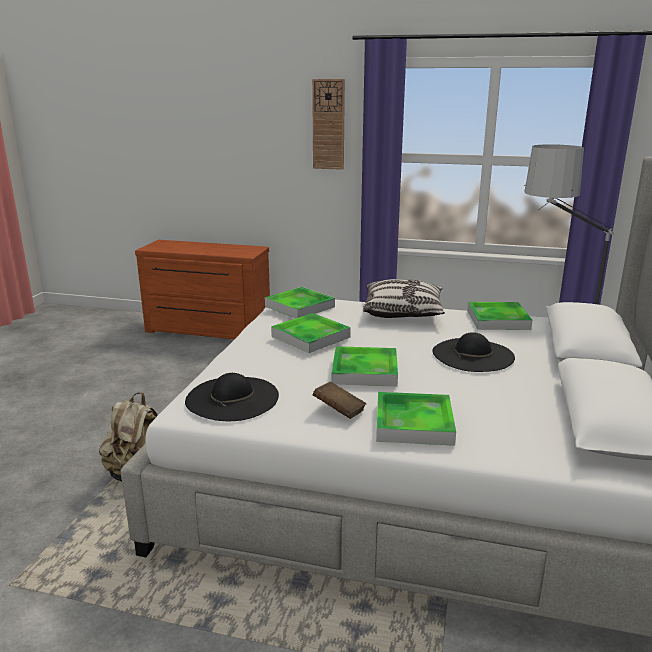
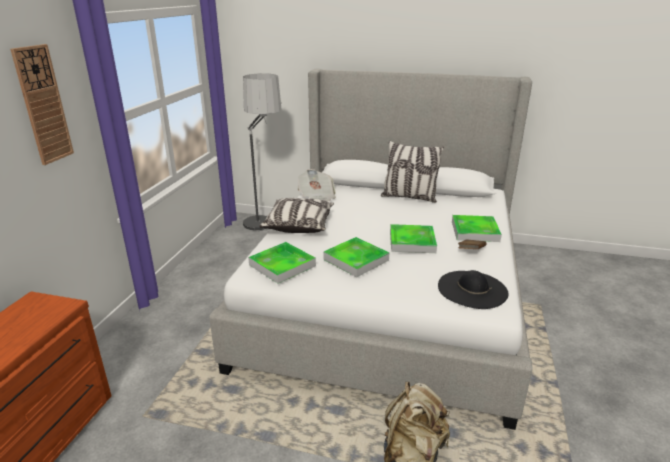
camera: 90 degrees left, 5 degrees up
black hat [432,332,515,372] -> none
tray [467,302,533,330] -> newspaper [298,169,336,202]
none -> pillow [381,141,444,203]

